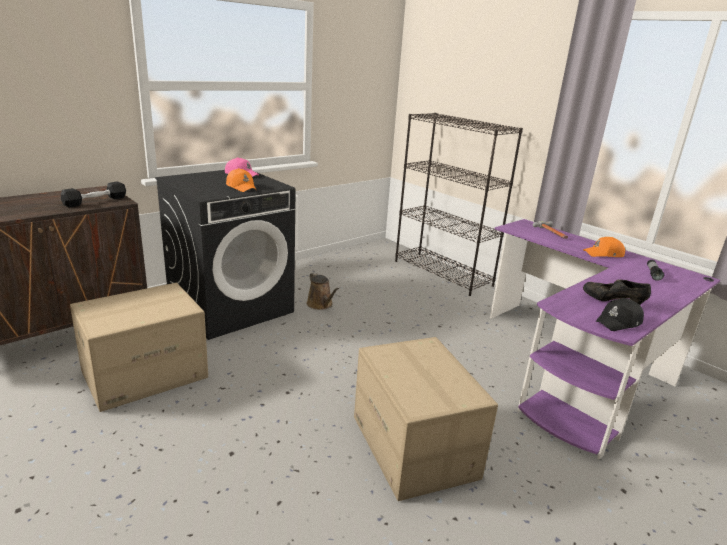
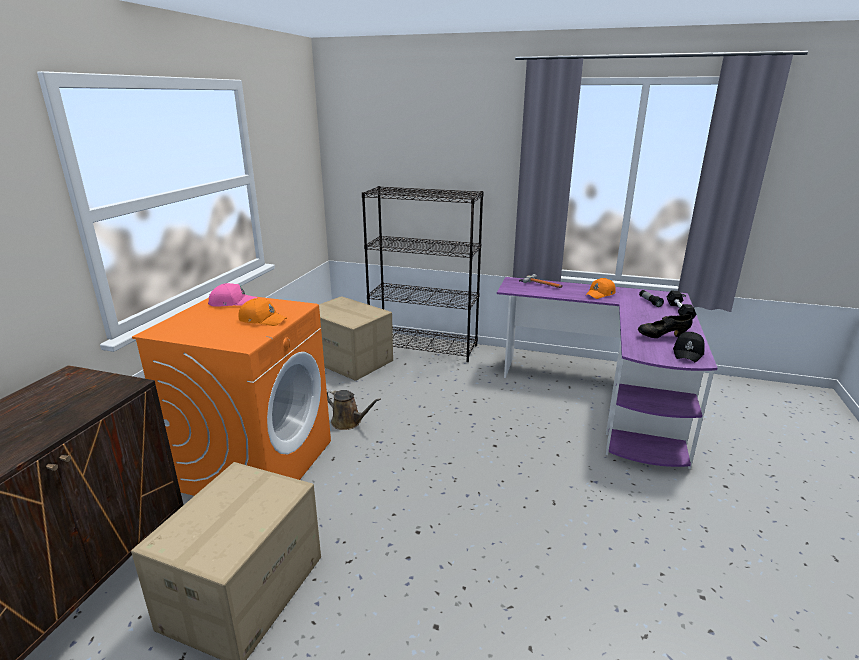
camera: 30 degrees left, 0 degrees up
black dumbbell [61,181,126,208] -> black dumbbell moved to [666,291,697,320]
black washing machine [155,170,295,340] -> orange washing machine [132,296,331,496]
cardboard box [354,337,498,501] -> cardboard box moved to [319,296,393,381]

